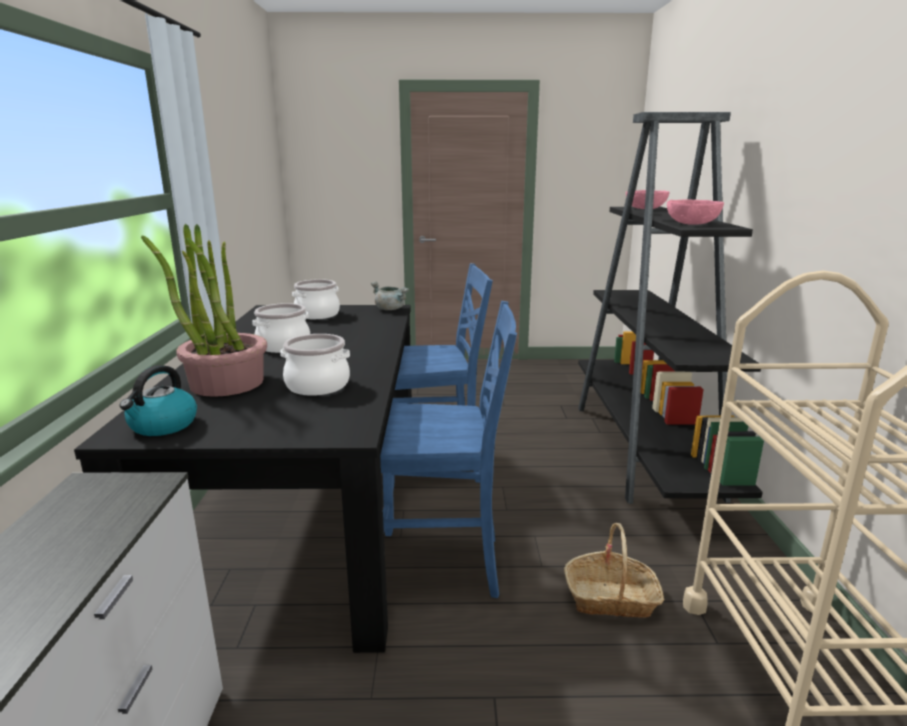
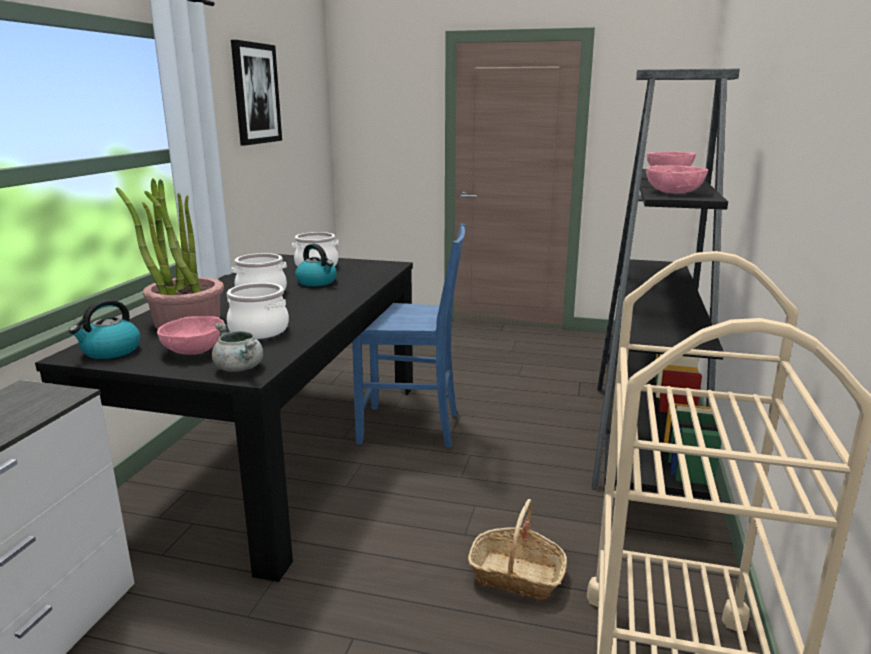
camera: 15 degrees right, 0 degrees up
grey cooking pot [371,282,409,310] -> grey cooking pot moved to [212,322,263,371]
blue chair [380,301,517,598] -> none
none -> pink bowl [157,316,224,355]
none -> picture [231,40,282,145]
none -> kettle [295,244,337,286]

